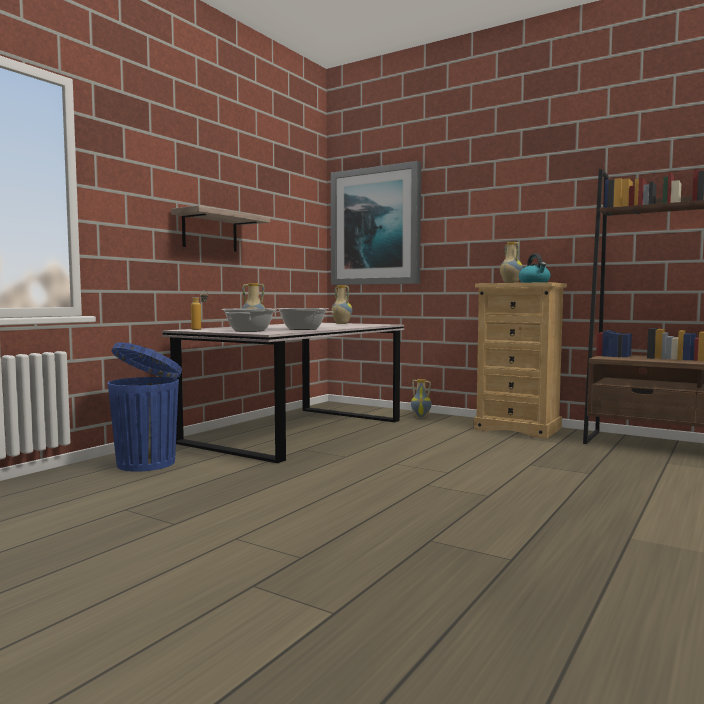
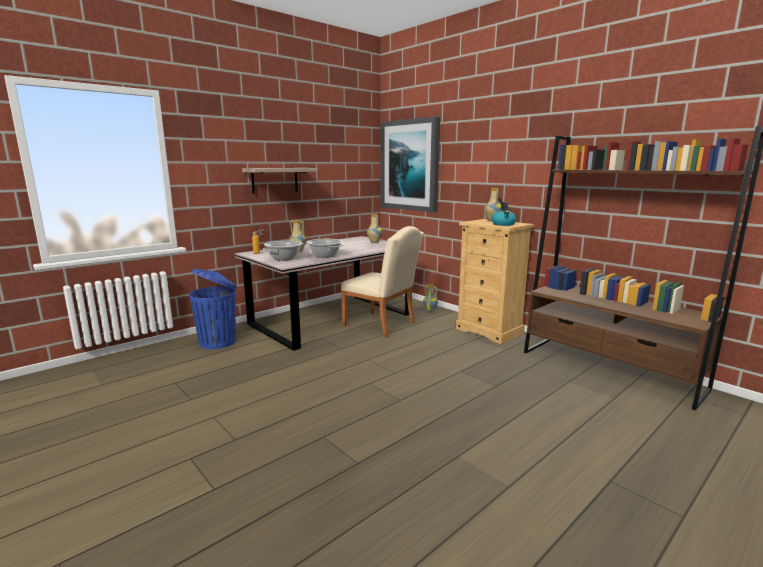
camera: 15 degrees right, 10 degrees up
none -> beige chair [341,226,424,338]

